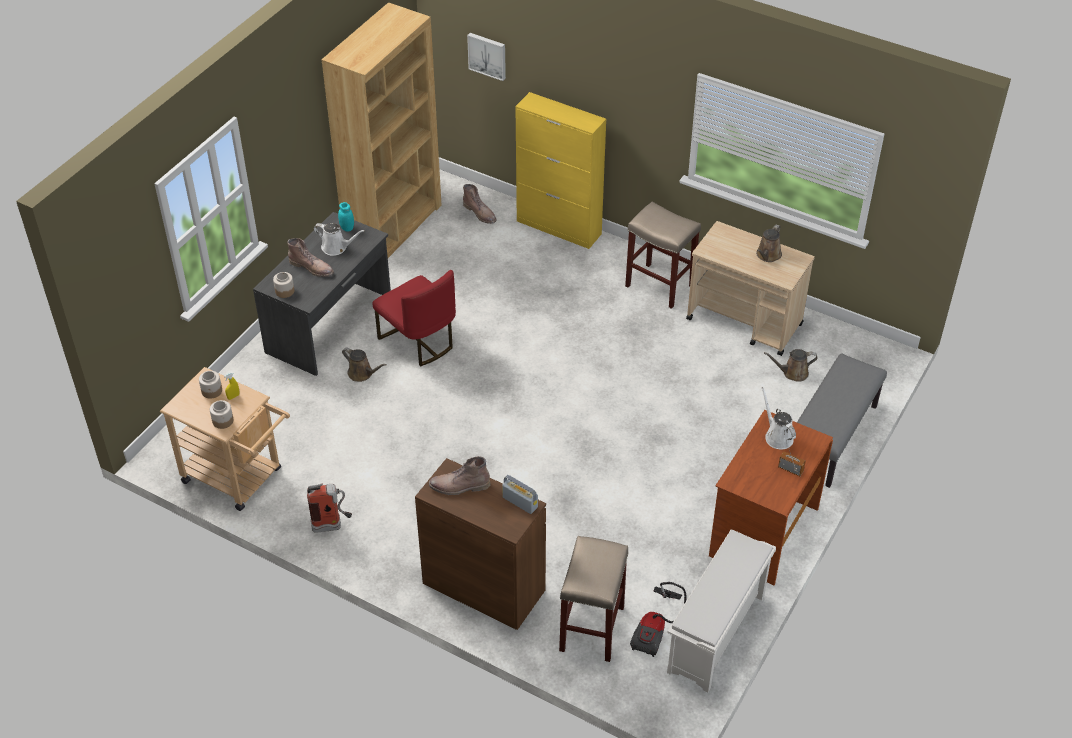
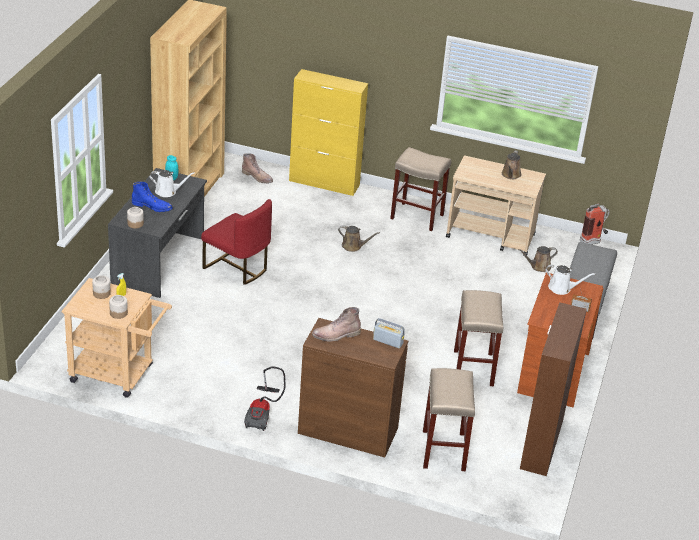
camera: 15 degrees left, 10 degrees down
brown boot [287,238,334,277] -> blue boot [132,182,173,212]
fire extinguisher [307,484,352,533] -> fire extinguisher moved to [580,203,610,245]
brown watering can [342,348,387,382] -> brown watering can moved to [338,225,380,252]
picture [467,33,506,81] -> none
vacuum cleaner [630,582,686,657] -> vacuum cleaner moved to [244,366,286,431]
white shoe rack [667,530,776,693] -> brown cabinet [520,302,587,476]
white watering can [761,387,796,449] -> white watering can turned 150 degrees clockwise [545,265,595,295]
none -> beige stool [454,290,503,386]

